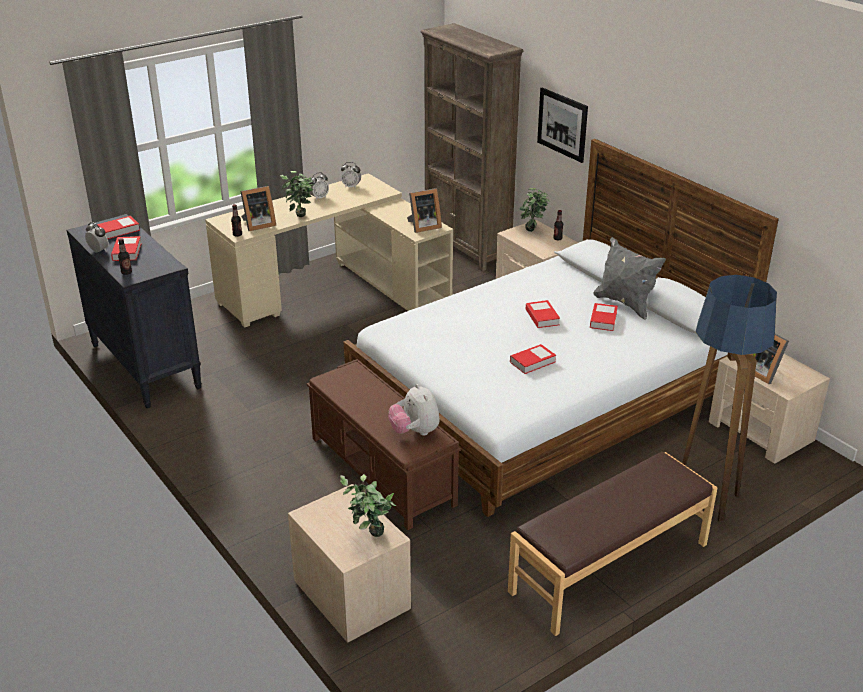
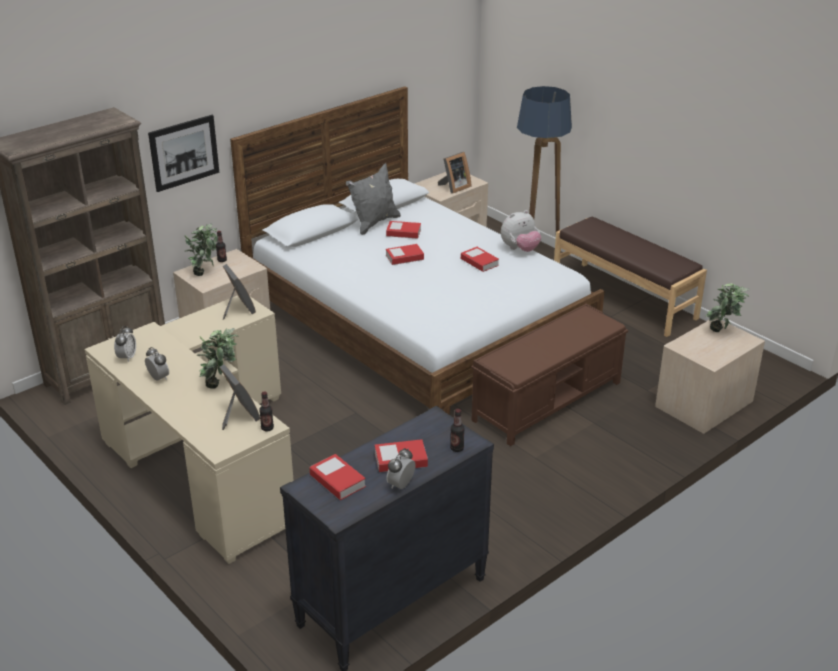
camera: 95 degrees left, 0 degrees up
plush toy [388,384,440,436] -> plush toy moved to [501,210,541,252]

